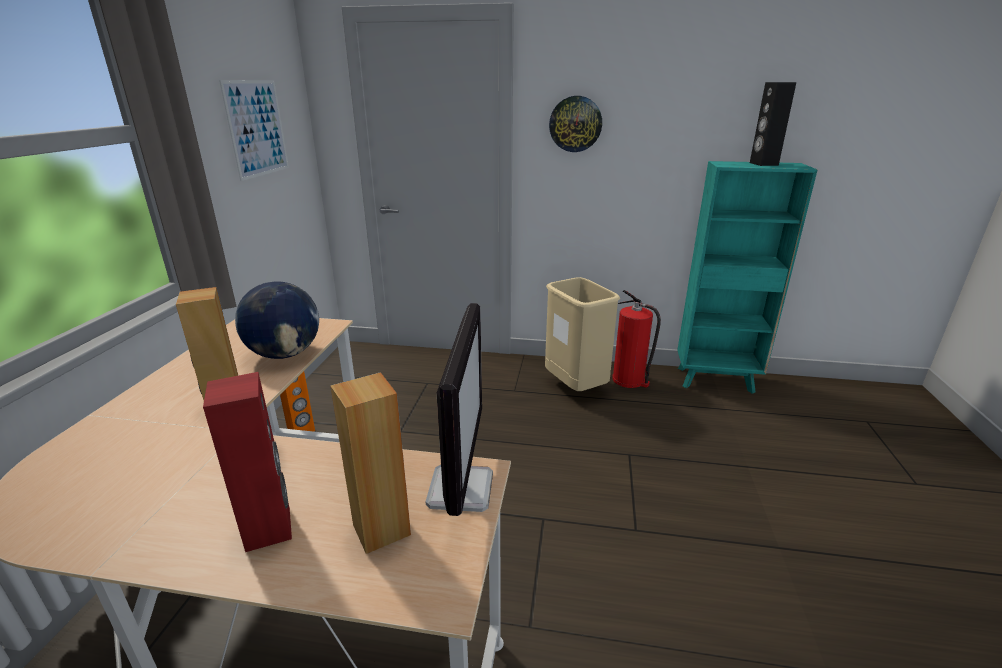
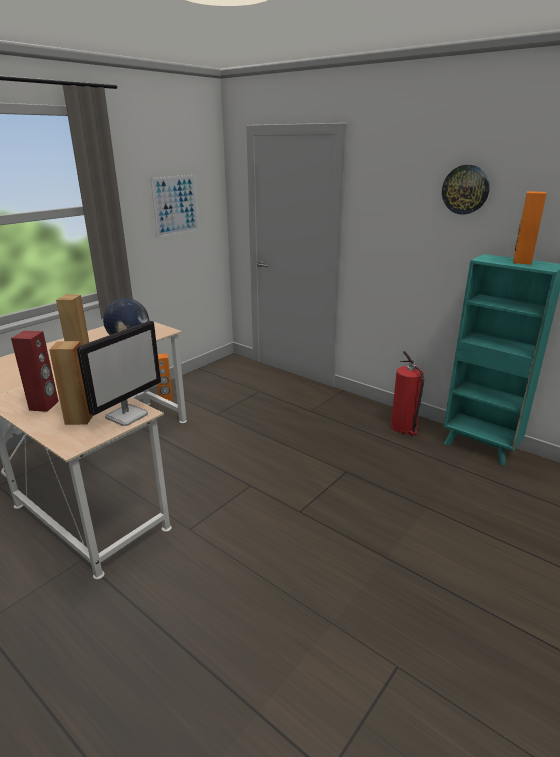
camera: 30 degrees right, 0 degrees up
beige trash can [545,277,620,391] -> none
wall clock [549,96,602,152] -> wall clock moved to [442,165,490,215]
black speaker [750,82,796,166] -> orange speaker [513,191,547,265]

